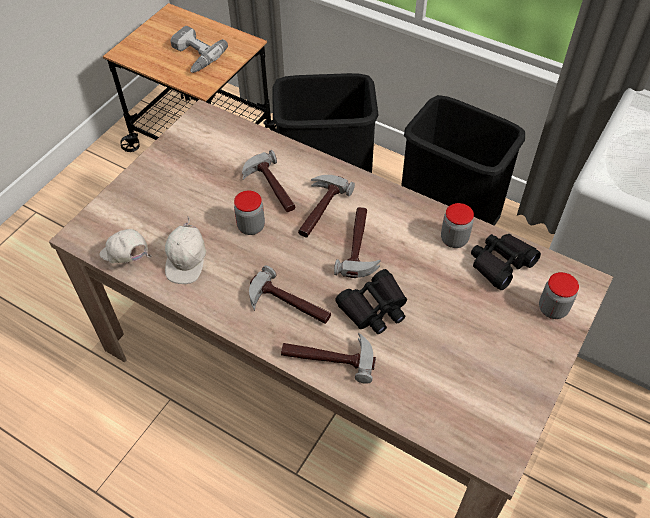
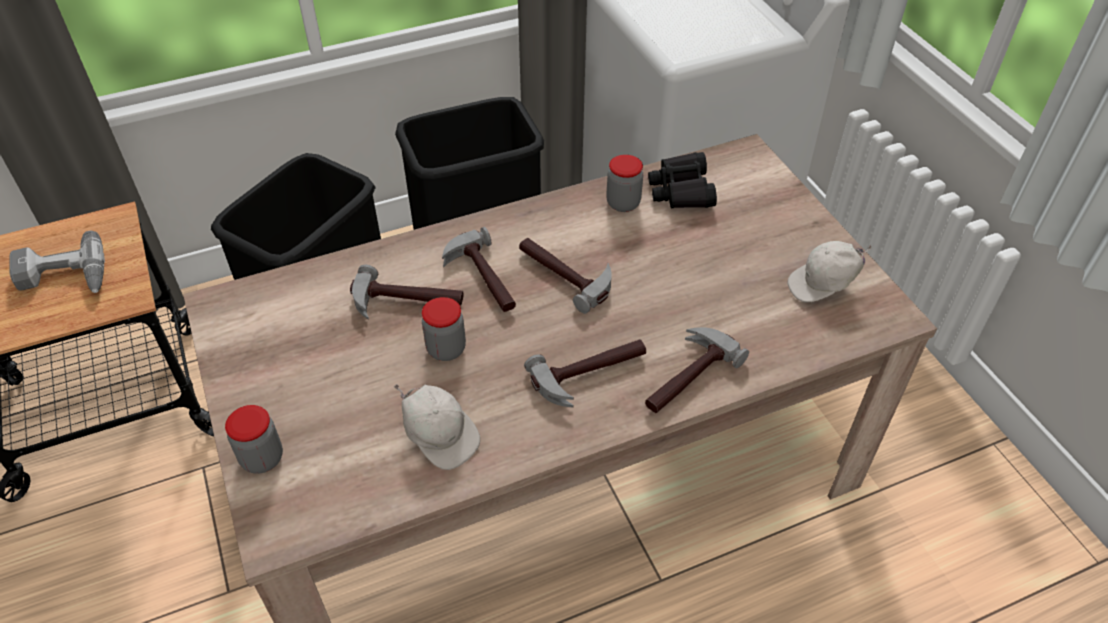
camera: 55 degrees left, 5 degrees down
white cap [99,229,152,263] -> white cap moved to [787,241,872,303]
black binoculars [335,269,407,334] -> none
jar [539,272,579,319] -> jar moved to [225,405,283,474]

